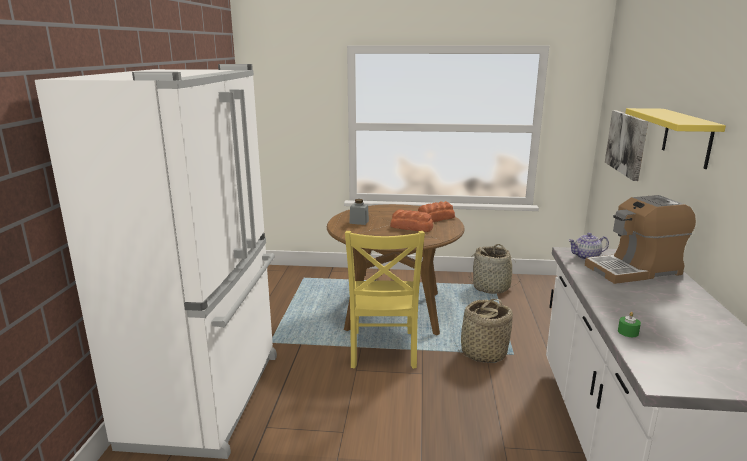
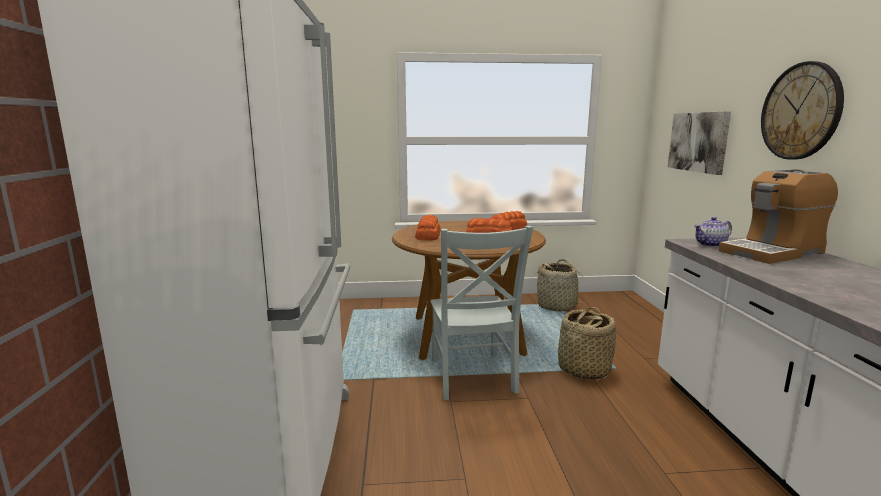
camera: 10 degrees left, 5 degrees down
yellow chair [345,231,425,369] -> grey chair [430,226,533,400]
grey jar [349,199,369,225] -> bread [415,215,441,240]
green candle [618,312,641,337] -> none
yellow shelf [625,108,726,169] -> wall clock [761,61,844,159]

